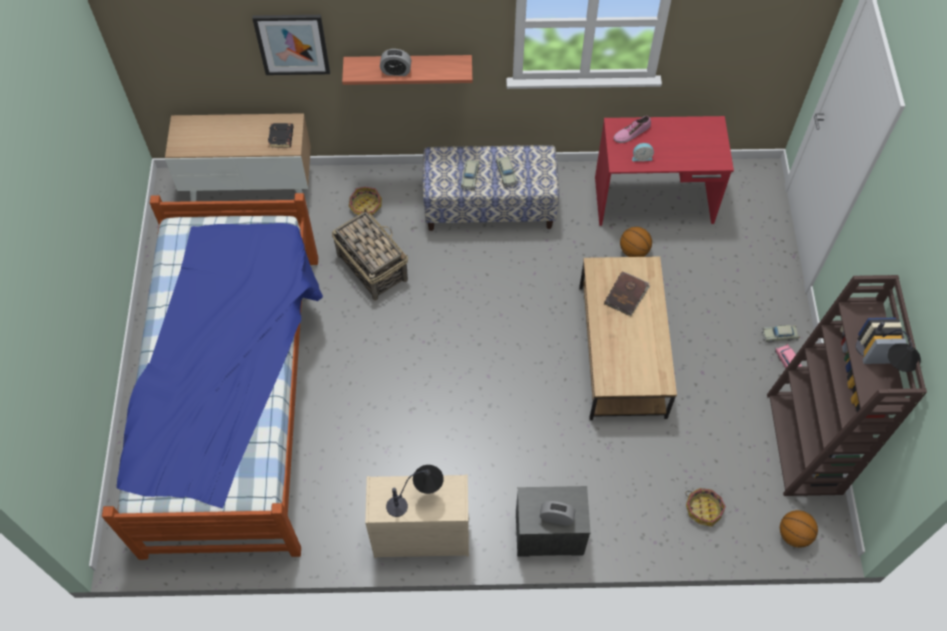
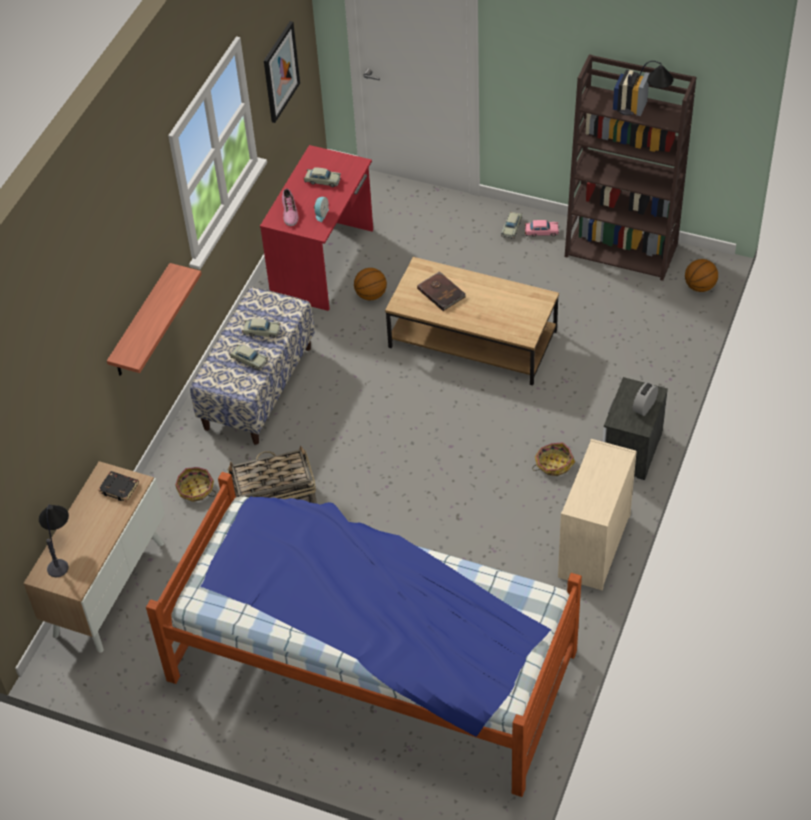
camera: 65 degrees left, 10 degrees down
picture [252,15,330,75] -> picture moved to [264,21,300,123]
alarm clock [380,49,412,76] -> none
table lamp [386,465,444,517] -> table lamp moved to [39,504,69,577]
basket [686,488,726,527] -> basket moved to [532,442,575,476]
none -> beige toy car [304,167,341,187]

